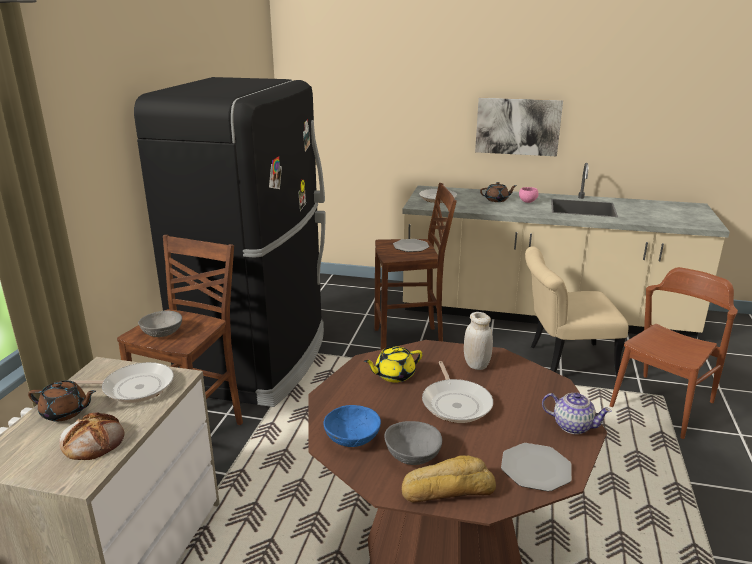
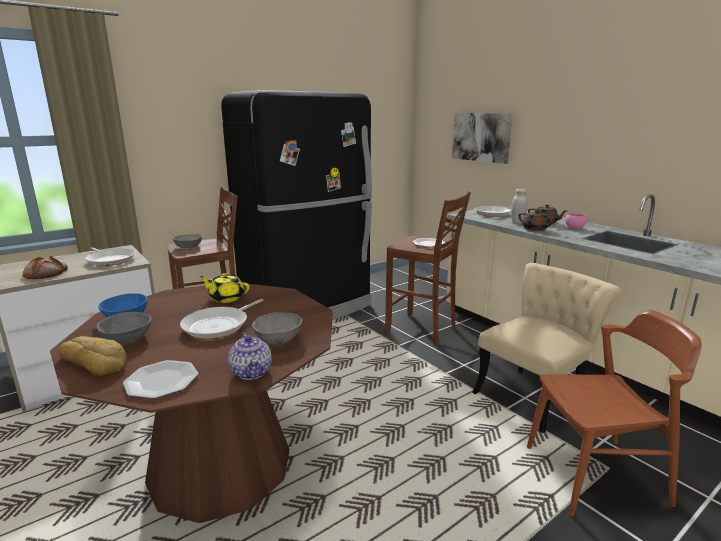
camera: 40 degrees right, 5 degrees down
brown teapot [28,381,96,421] -> brown teapot moved to [518,210,558,231]
white jar [464,312,493,370] -> white jar moved to [511,188,528,223]
picture [475,98,563,156] -> picture moved to [452,113,513,164]
beige chair [525,246,629,377] -> beige chair turned 105 degrees clockwise [472,263,622,433]
none -> grey bowl [252,312,302,344]

